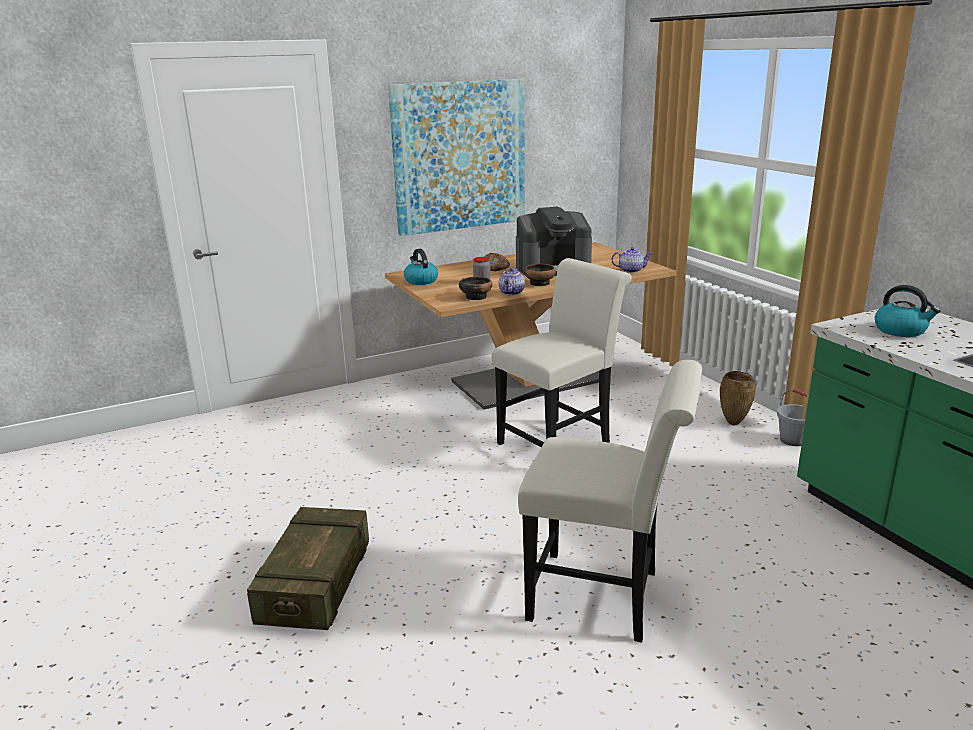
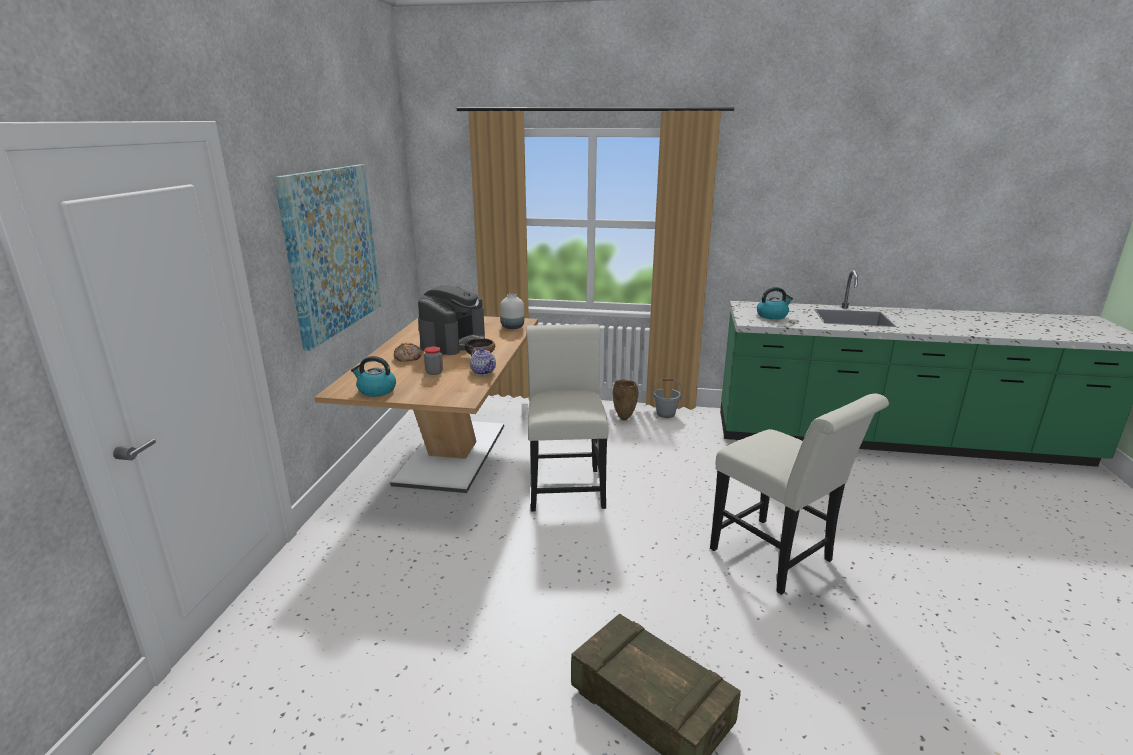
camera: 55 degrees left, 0 degrees up
bowl [459,277,492,300] -> none
white chair [518,360,702,643] -> white chair turned 90 degrees clockwise [710,394,889,595]
teapot [611,247,652,273] -> white vase [500,294,524,329]

